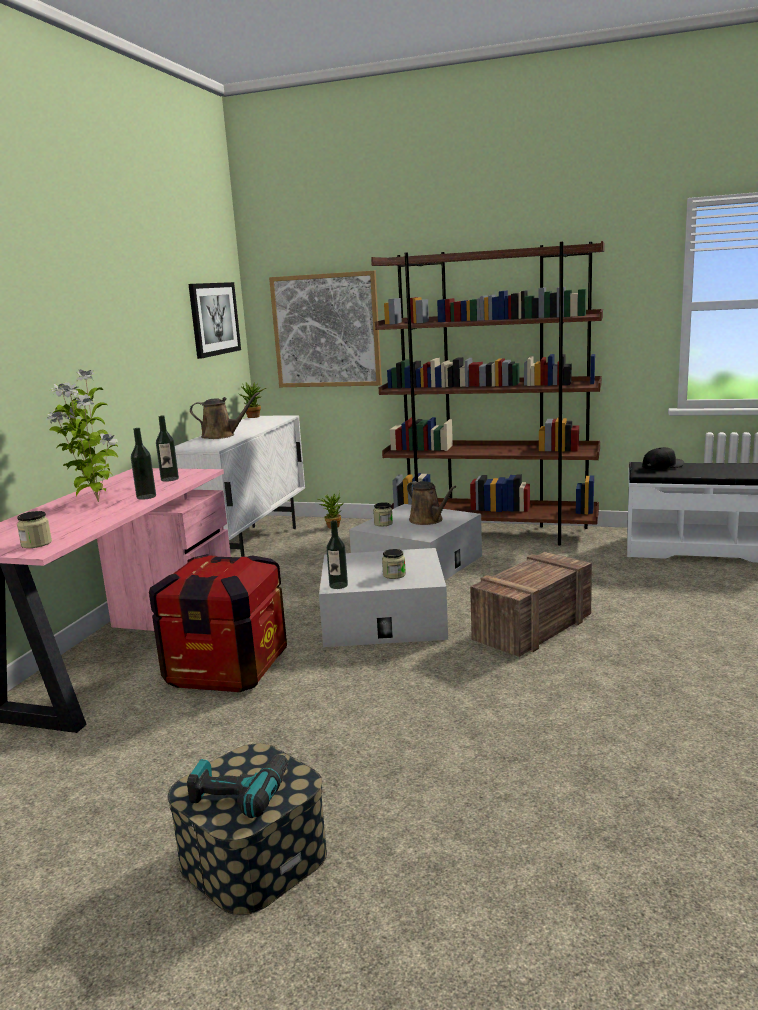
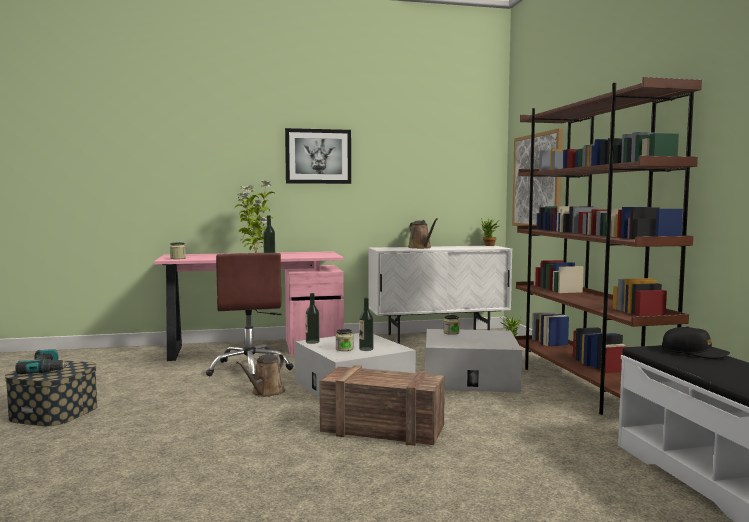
camera: 60 degrees right, 10 degrees down
crate [149,554,287,692] -> brown office chair [206,253,293,379]
bottle [156,415,179,482] -> bottle moved to [359,298,373,351]
picture [188,282,241,359] -> picture moved to [285,128,351,184]
brown watering can [407,481,456,525] -> brown watering can moved to [236,354,285,397]

